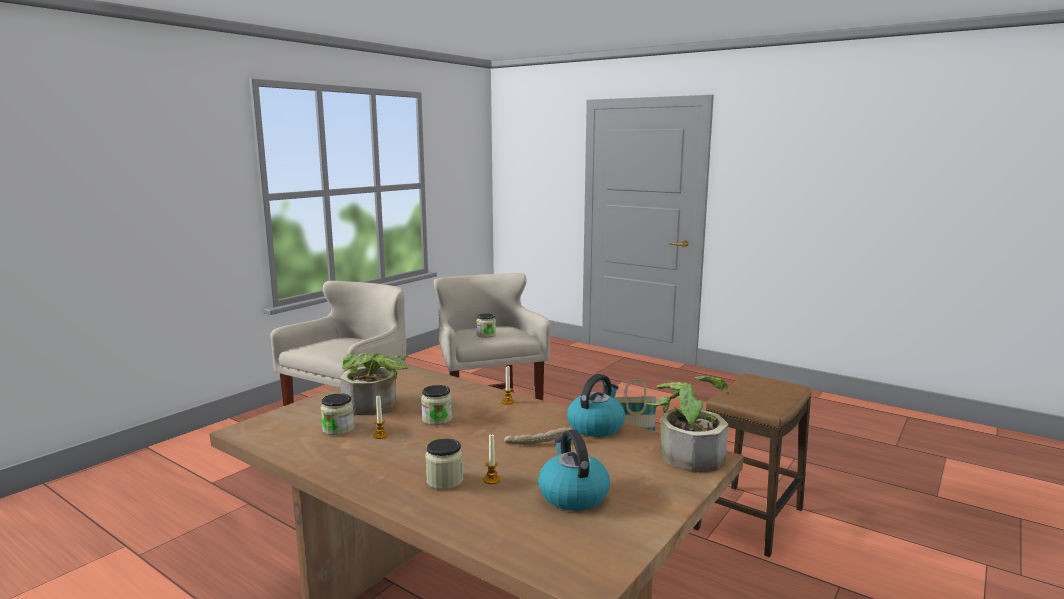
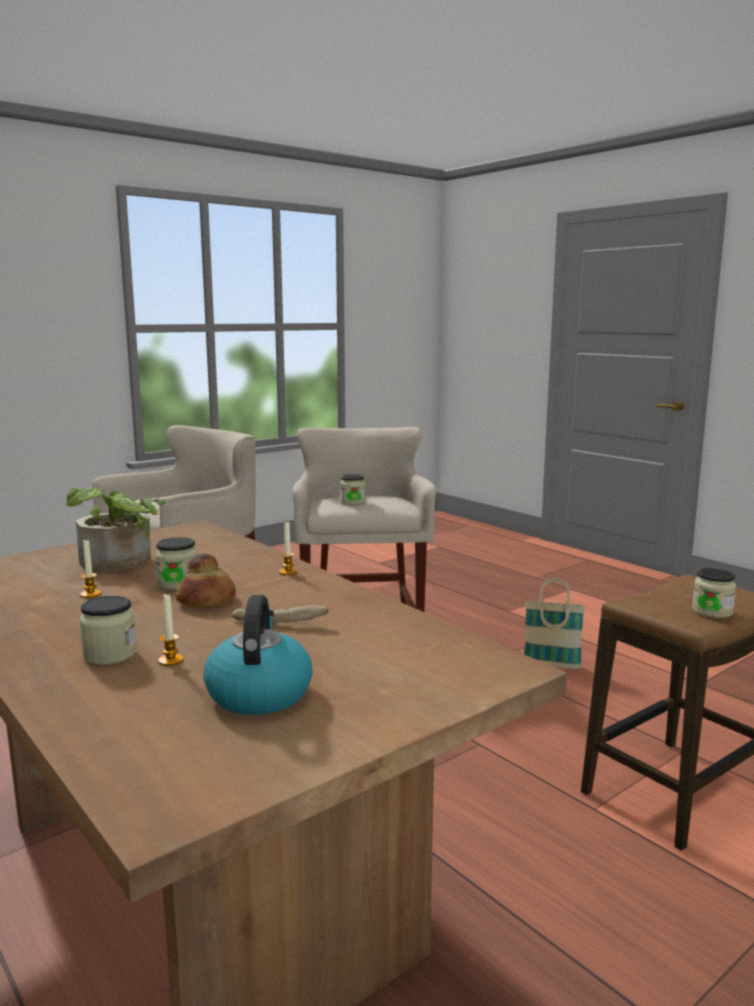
camera: 15 degrees right, 0 degrees up
jar [321,393,355,435] -> jar moved to [692,568,736,618]
kettle [567,374,625,437] -> none
potted plant [645,376,729,472] -> none
none -> bread [176,554,236,607]

